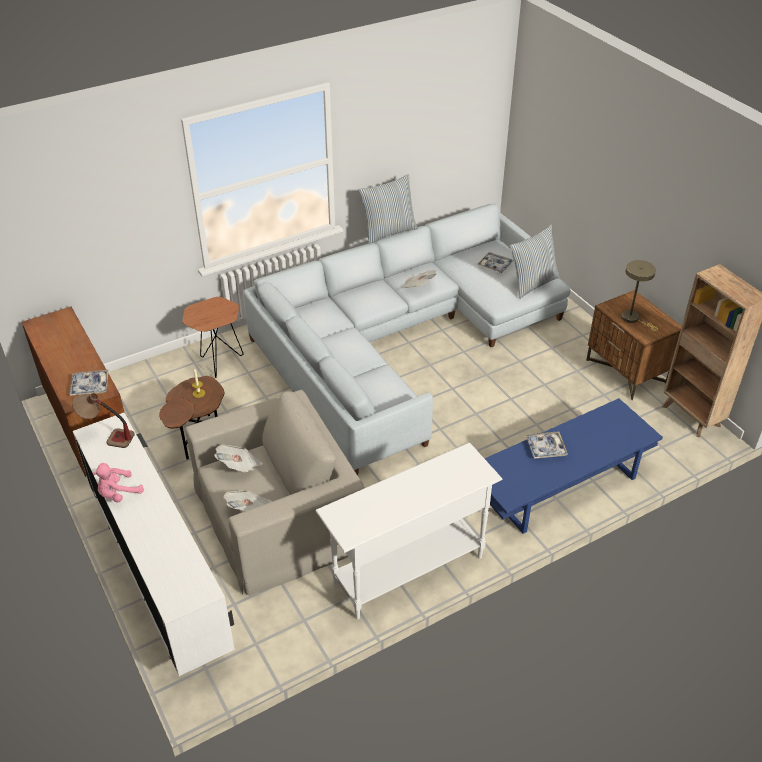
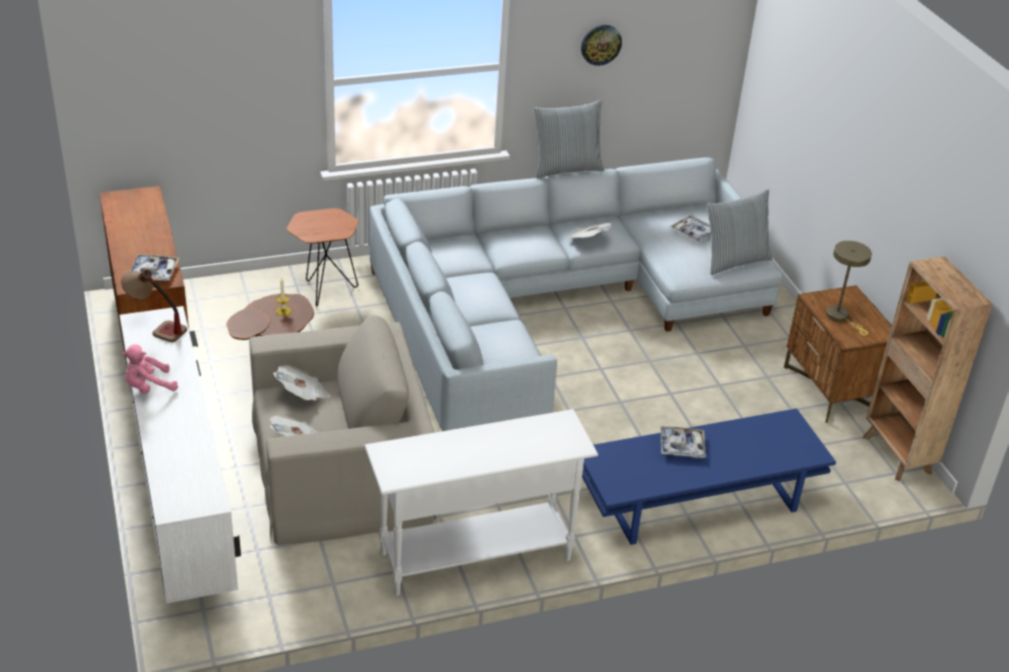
camera: 10 degrees right, 5 degrees down
none -> wall clock [581,25,622,66]

